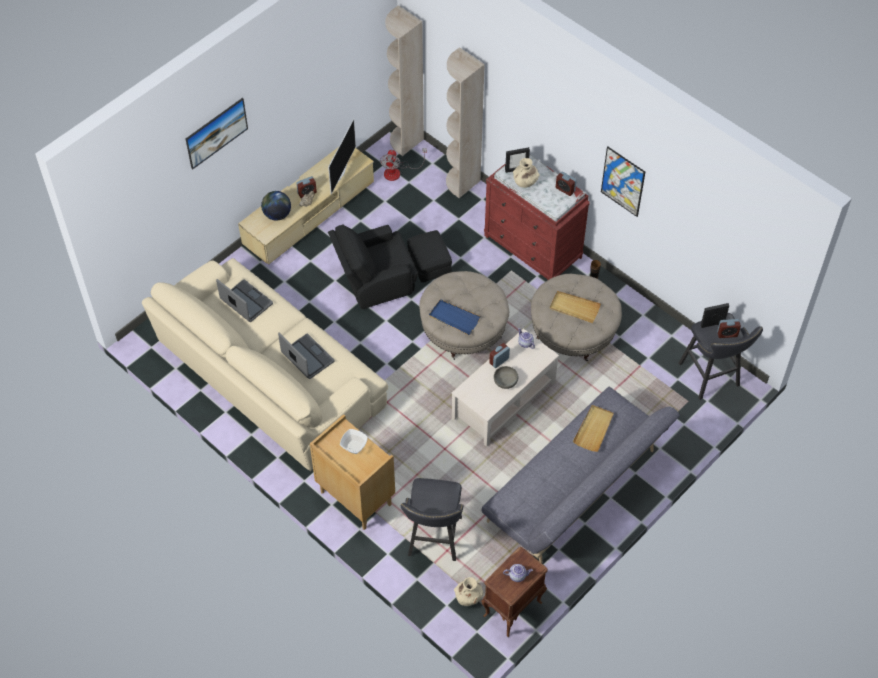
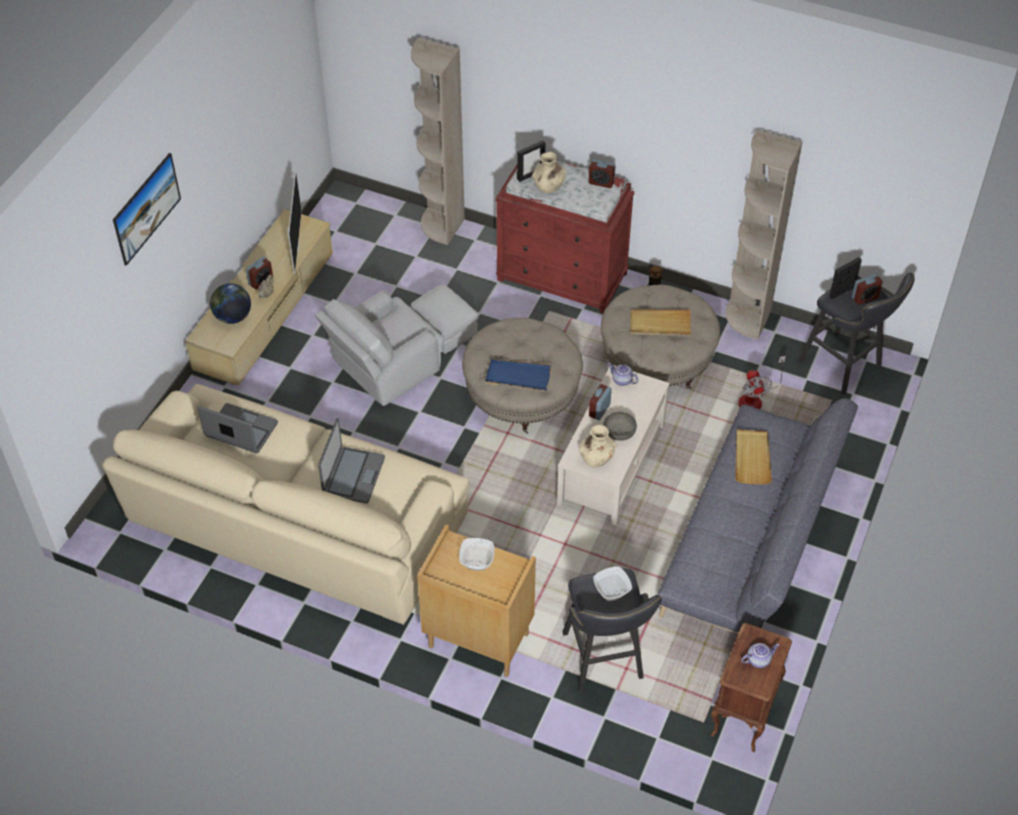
camera: 20 degrees left, 5 degrees down
laptop [278,333,335,379] -> laptop turned 75 degrees clockwise [318,418,385,504]
black armchair [328,224,452,309] -> white armchair [315,285,478,406]
fan [380,148,427,181] -> fan moved to [738,356,786,409]
beige bookcase [385,5,424,156] -> beige bookcase moved to [725,129,802,340]
beige vase [454,577,483,606] -> beige vase moved to [579,425,616,468]
picture [601,147,645,217] -> none
none -> bowl [593,566,632,601]

